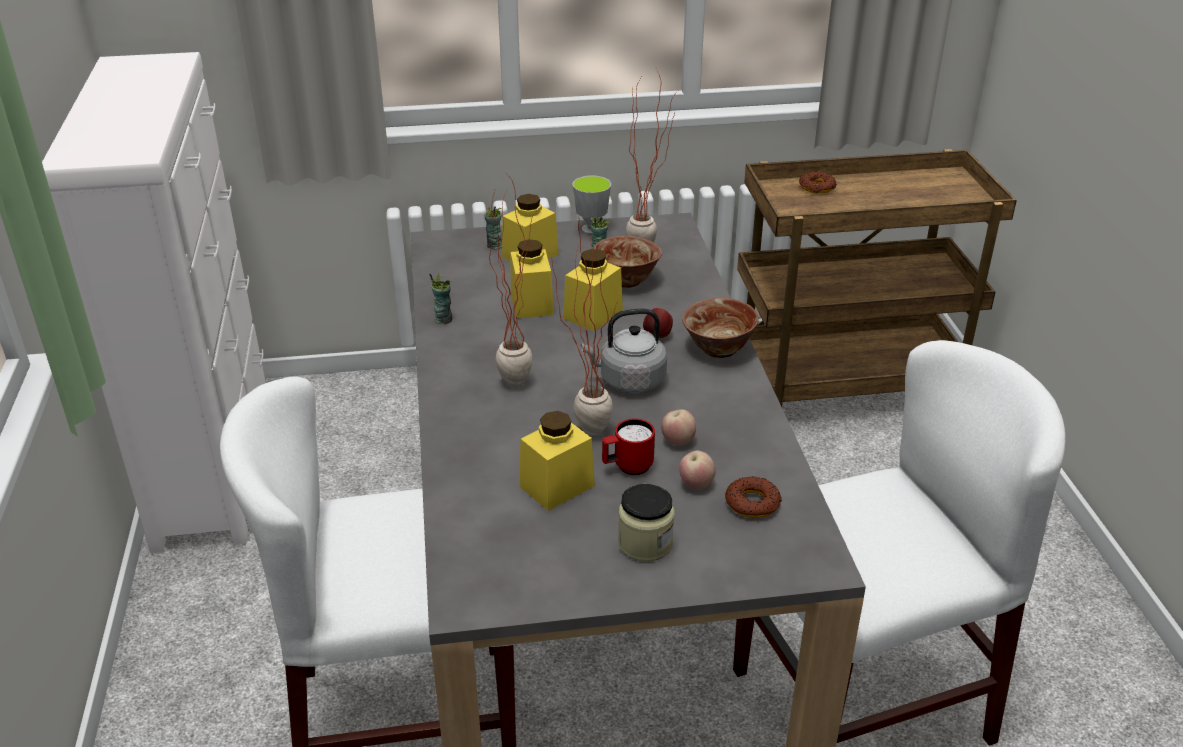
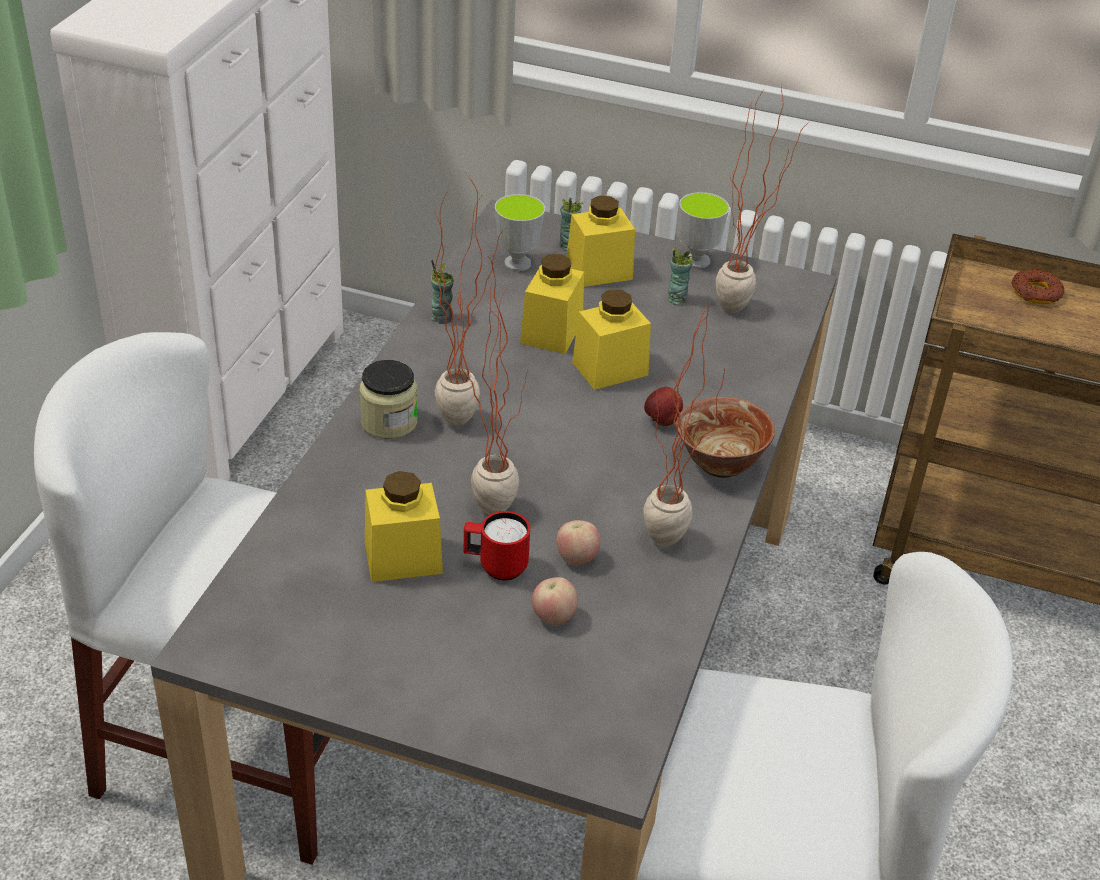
camera: 25 degrees right, 5 degrees up
grey kettle [581,308,667,393] -> none
bowl [593,236,662,288] -> none
jar [618,484,675,562] -> jar moved to [360,360,417,439]
donut [725,476,782,518] -> none
none -> cup [495,194,545,271]
none -> potted plant [643,305,725,546]

